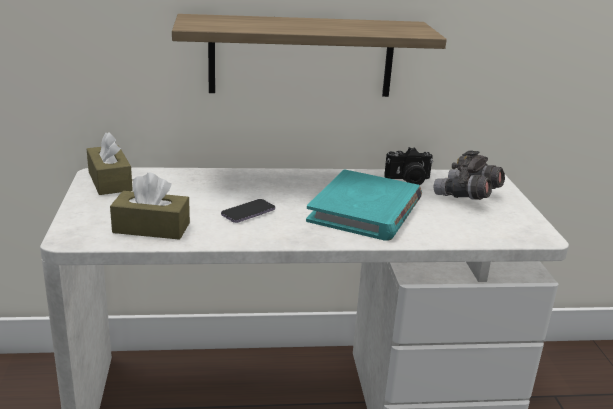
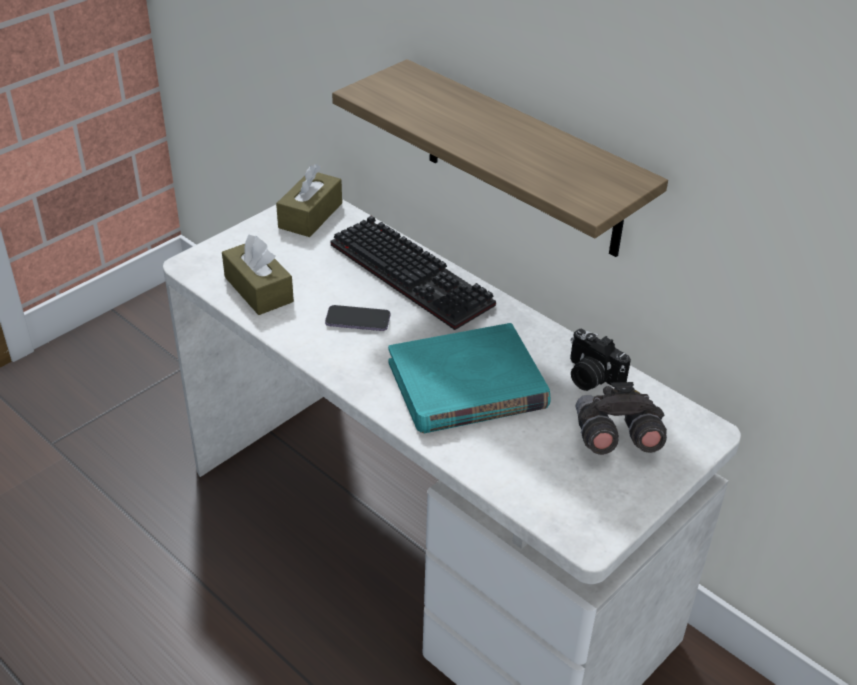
camera: 50 degrees right, 15 degrees up
none -> keyboard [331,216,496,330]

